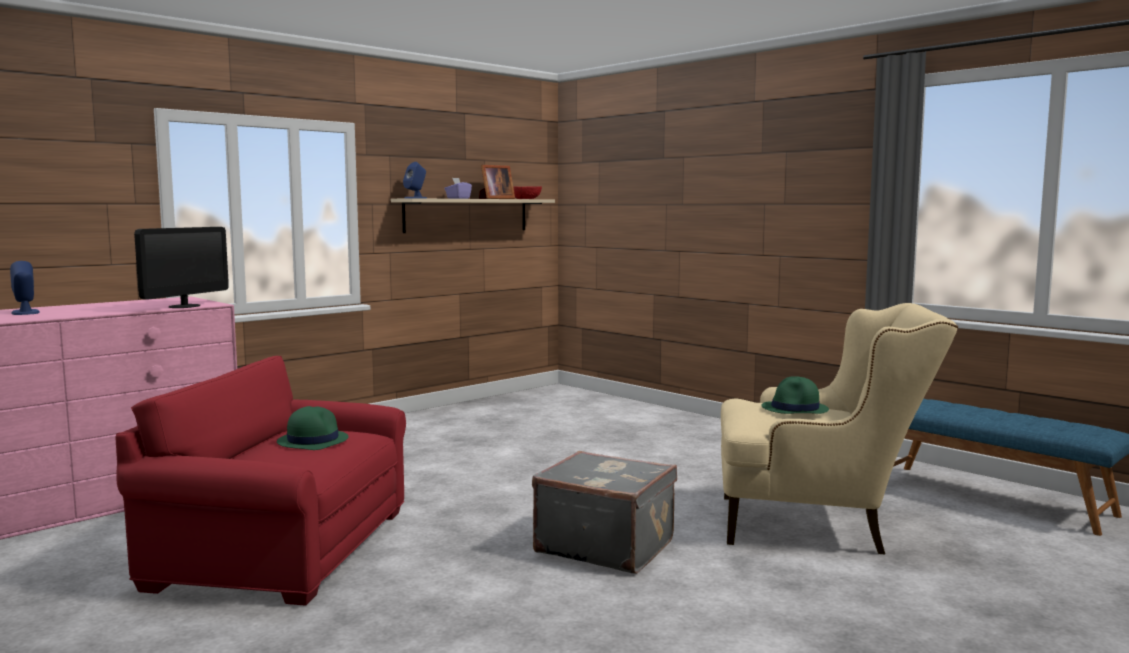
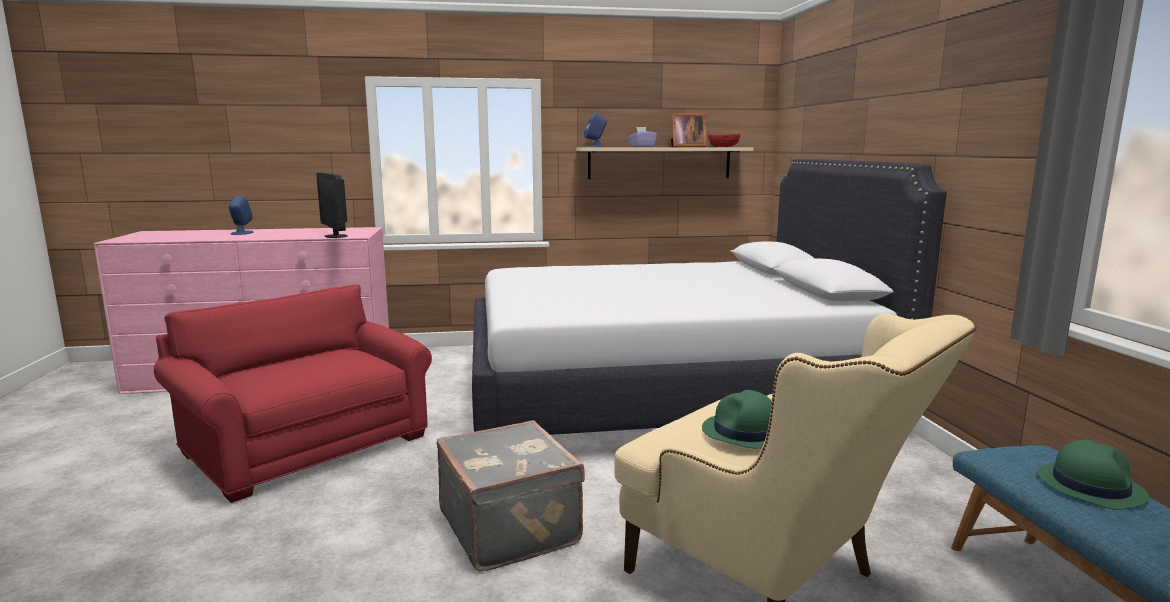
camera: 35 degrees right, 5 degrees up
monitor [134,227,229,308] -> monitor turned 90 degrees clockwise [316,172,348,238]
green hat [277,406,349,450] -> green hat moved to [1038,440,1149,510]
none -> white bed [472,159,947,435]

